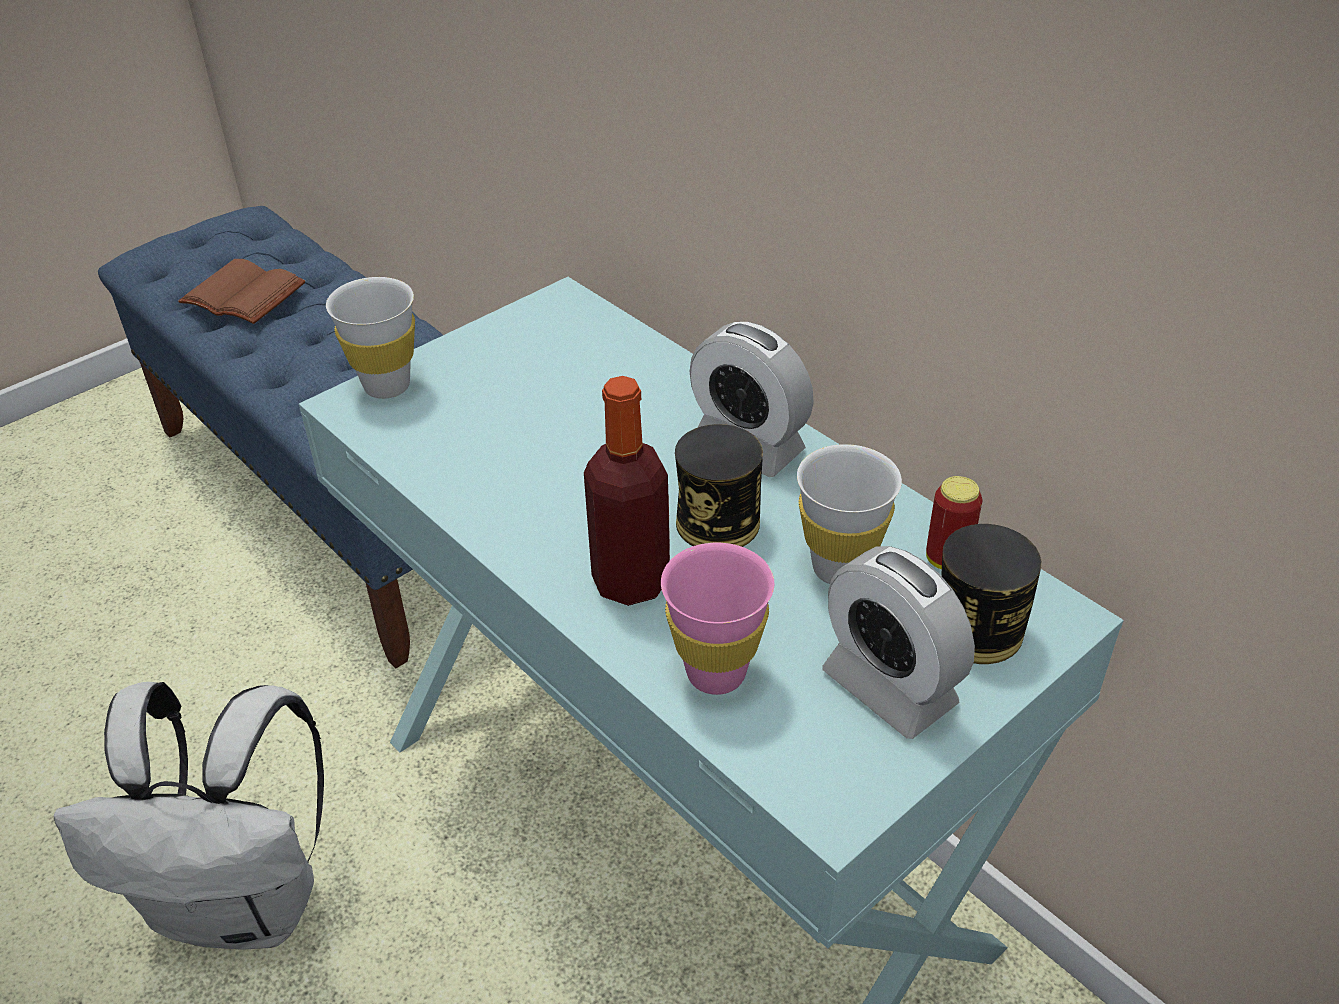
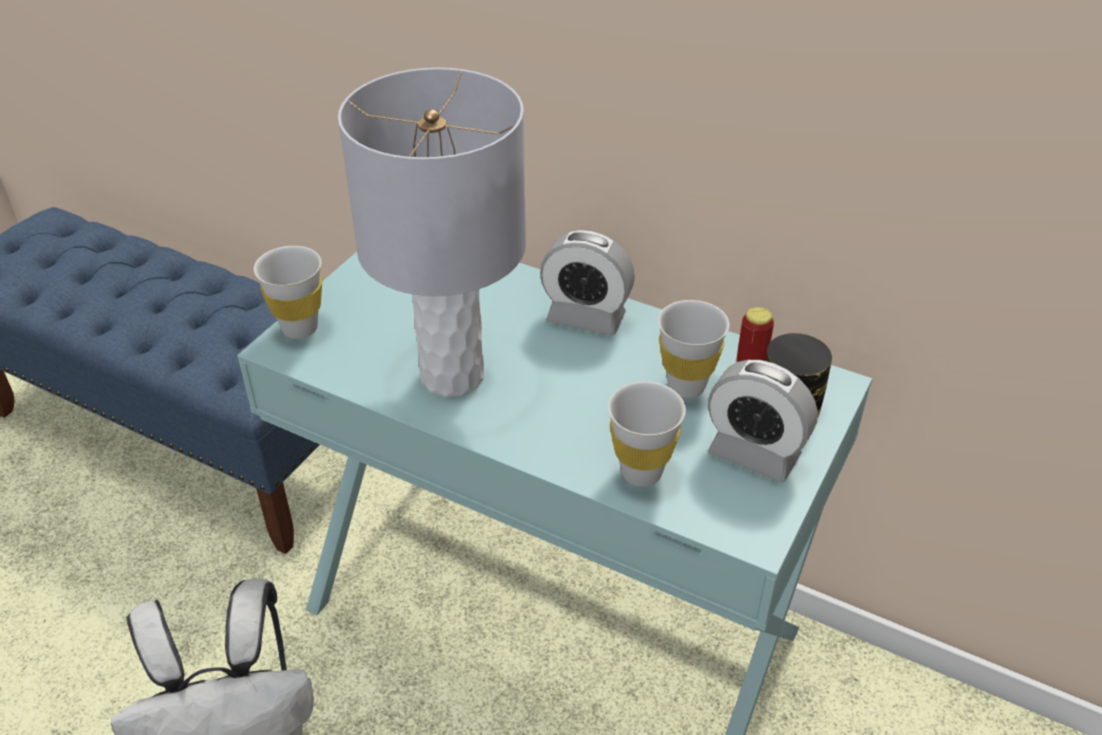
camera: 20 degrees left, 0 degrees up
brown book [178,259,305,324] -> none
bottle [584,376,670,606] -> none
pink cup [661,543,774,695] -> white cup [608,381,686,487]
can [675,424,763,547] -> none
none -> grey table lamp [338,68,526,397]

